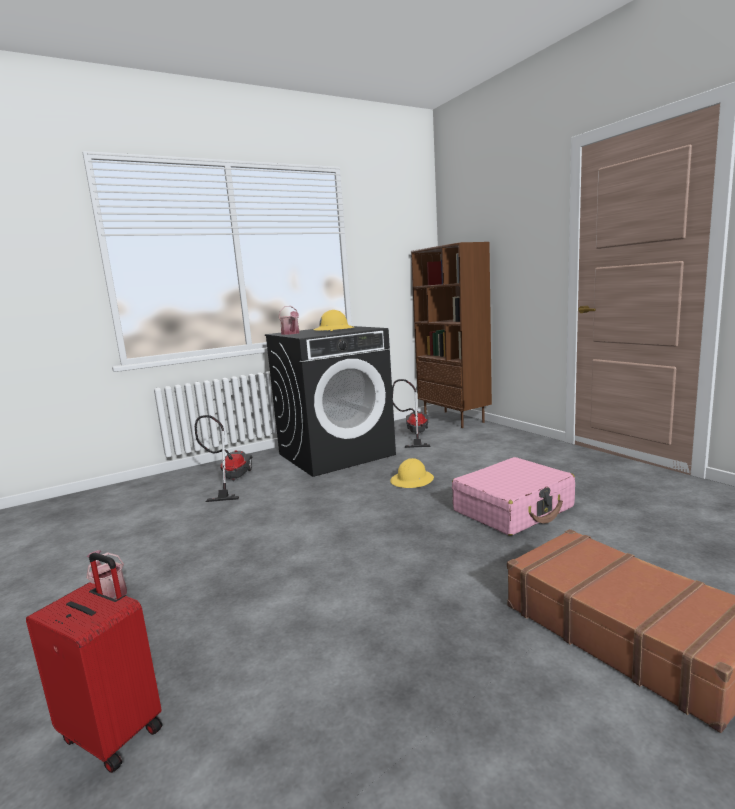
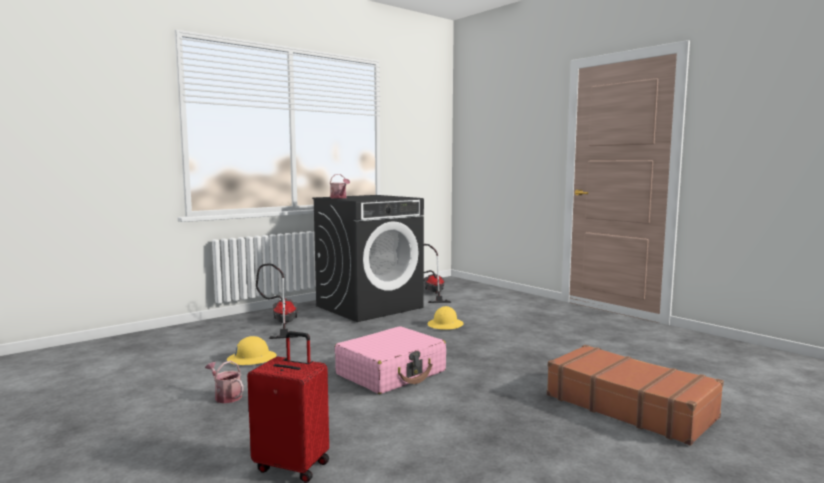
camera: 10 degrees left, 5 degrees down
yellow hard hat [313,310,353,332] -> yellow hard hat moved to [227,336,277,365]
brown bookcase [411,242,492,428] -> none
pink suitcase [452,457,575,536] -> pink suitcase moved to [335,326,446,394]

